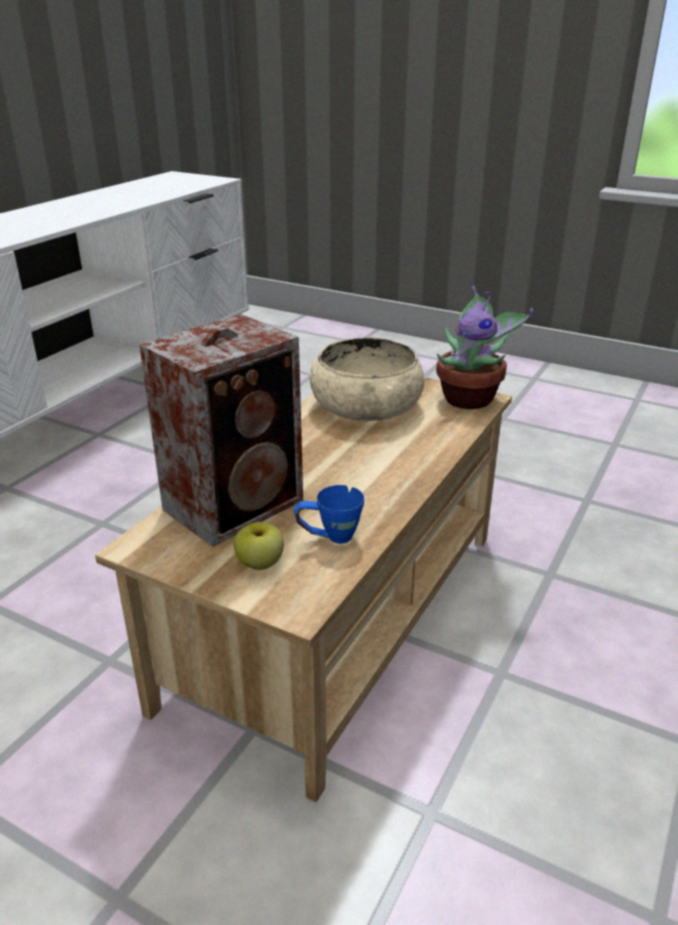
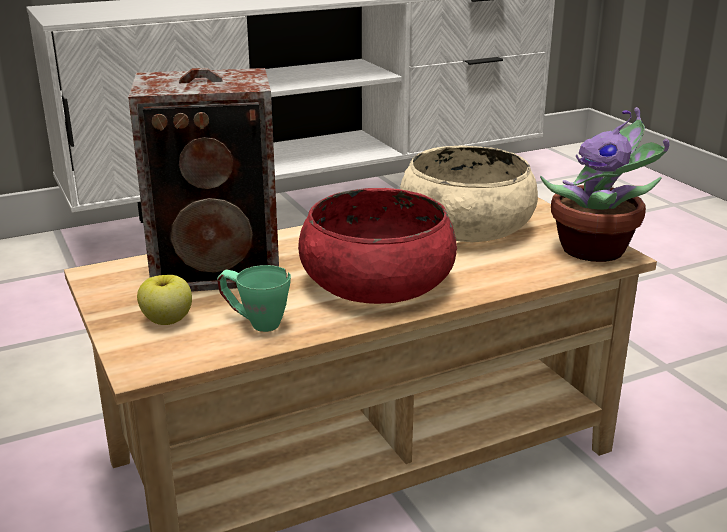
camera: 35 degrees right, 5 degrees down
blue mug [294,485,364,544] -> green mug [217,265,291,332]
none -> red bowl [298,188,457,304]

